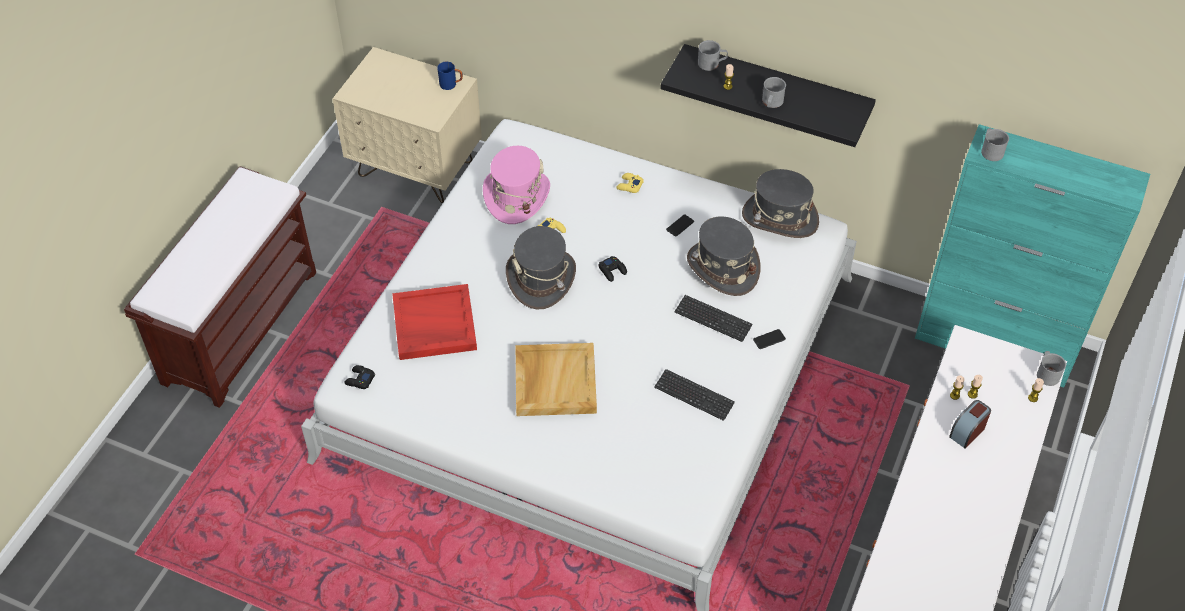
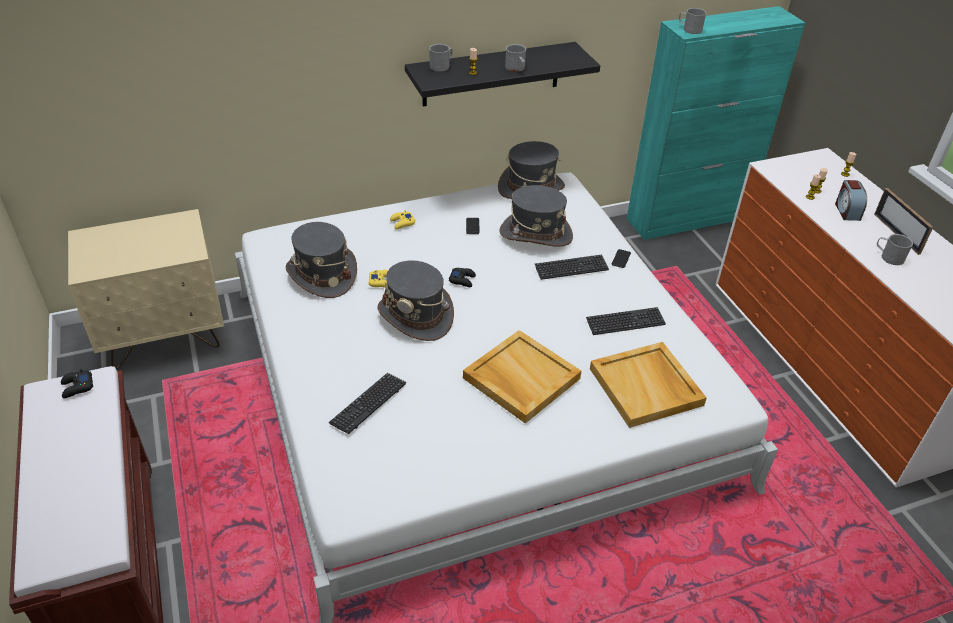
camera: 45 degrees left, 10 degrees down
black game controller [344,365,375,389] -> black game controller moved to [61,369,93,398]
red tray [392,284,477,360] -> keyboard [329,373,406,434]
blue mug [437,62,463,90] -> none
pink hat [483,146,550,224] -> grey hat [286,222,357,298]
grey mug [1037,351,1066,386] -> grey mug moved to [877,234,913,265]
none -> beige tray [590,342,707,428]
none -> picture frame [874,188,933,255]

